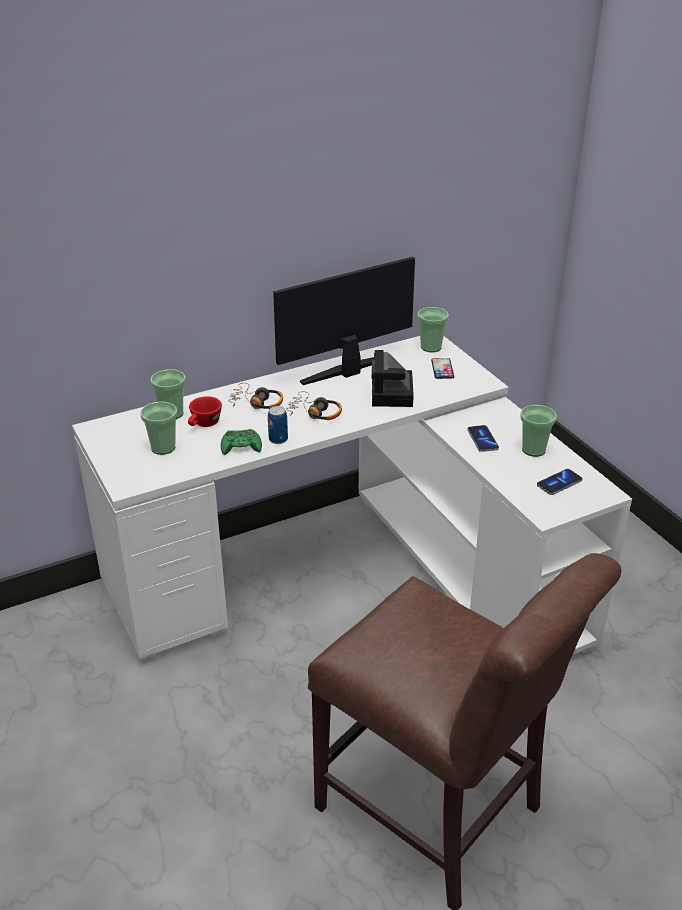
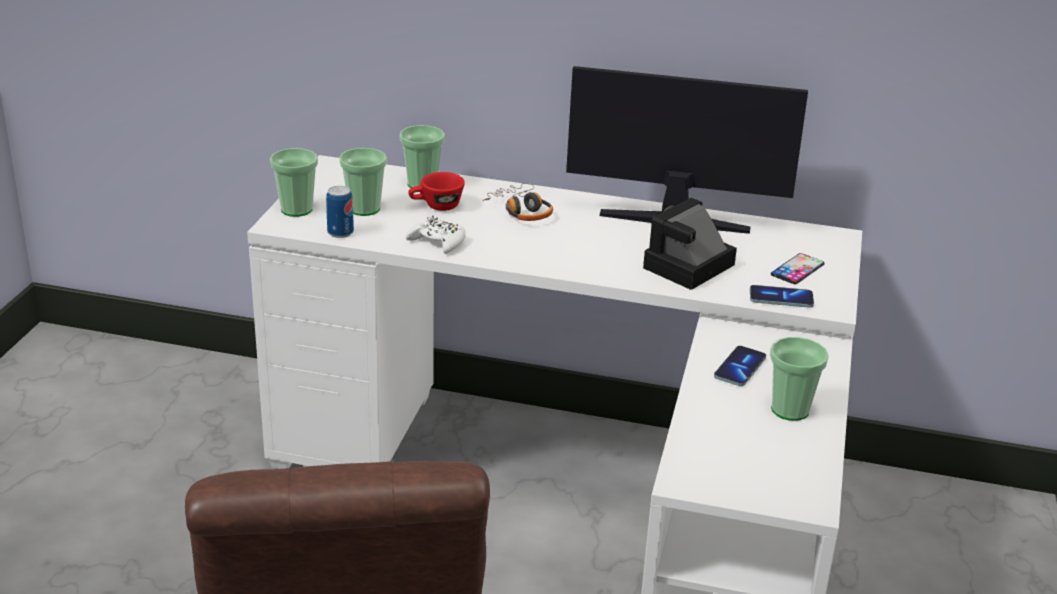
camera: 40 degrees right, 5 degrees down
green game controller [221,429,262,455] -> white game controller [406,215,466,254]
can [268,406,288,444] -> can moved to [326,186,354,238]
headphones [286,391,342,420] -> none
cup [417,307,449,353] -> cup moved to [270,148,318,217]
phone [537,469,582,495] -> phone moved to [750,285,814,308]

